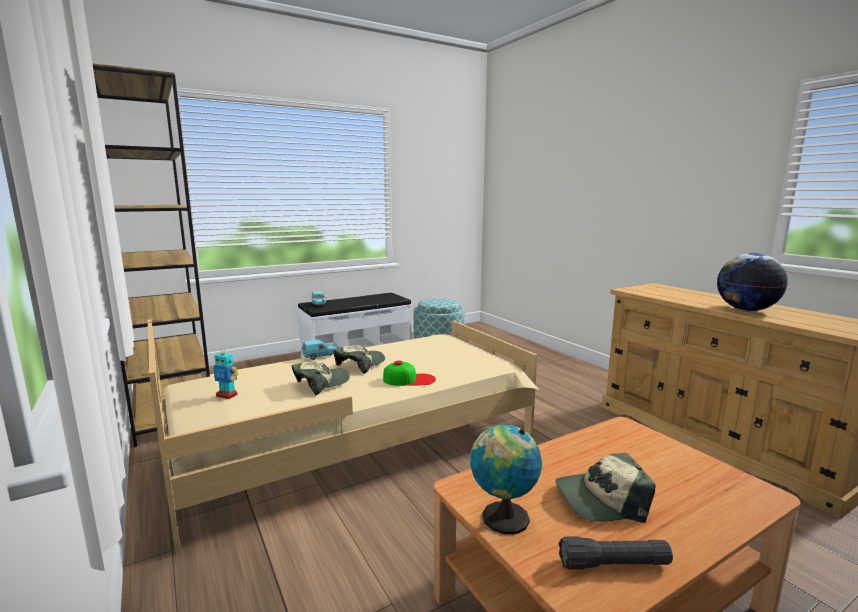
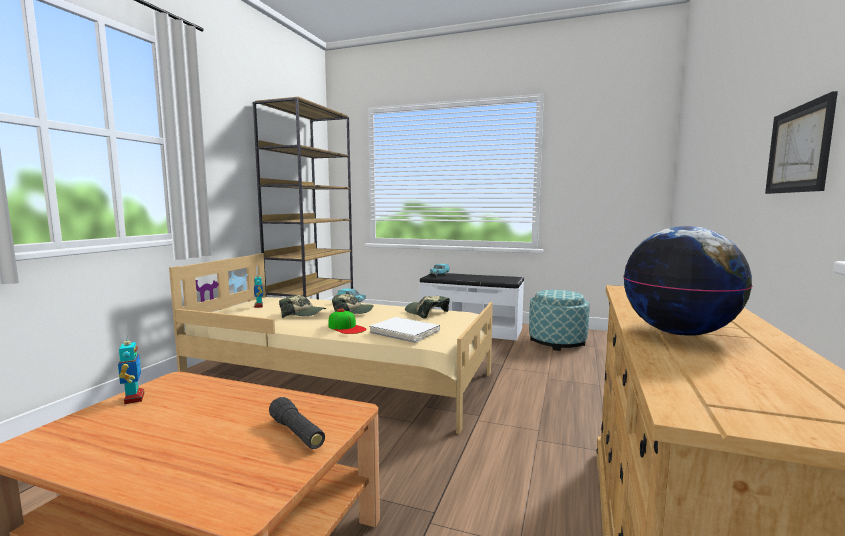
camera: 50 degrees right, 5 degrees down
globe [470,424,542,534] -> toy robot [118,334,145,404]
cap [555,453,656,523] -> cap moved to [405,296,450,319]
black flashlight [558,537,673,570] -> black flashlight moved to [269,397,325,449]
none -> white book [370,317,440,343]
none -> picture [765,91,838,194]

